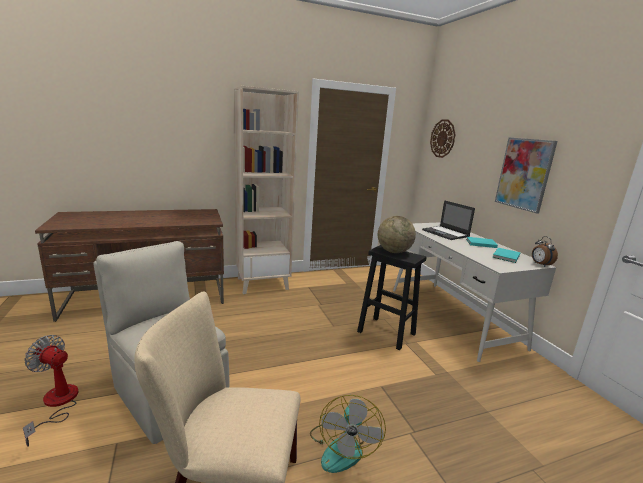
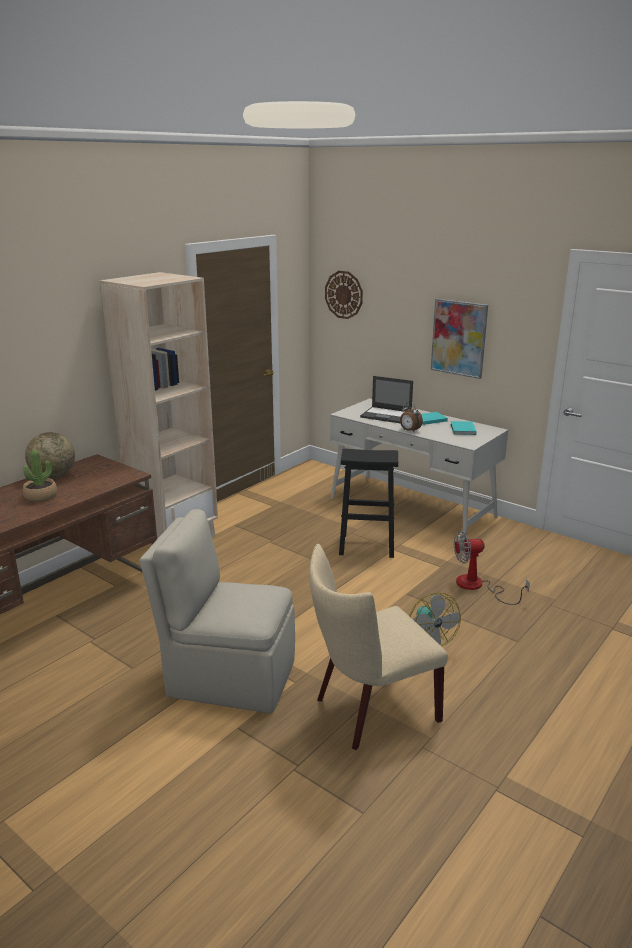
camera: 30 degrees left, 5 degrees up
fan [23,335,79,447] -> fan moved to [454,531,530,605]
globe [378,216,416,253] -> globe moved to [25,432,75,479]
alarm clock [532,236,558,267] -> alarm clock moved to [400,402,423,432]
none -> potted plant [22,450,57,502]

